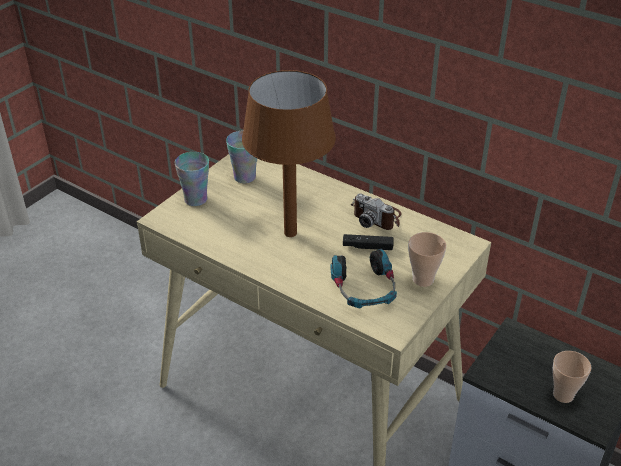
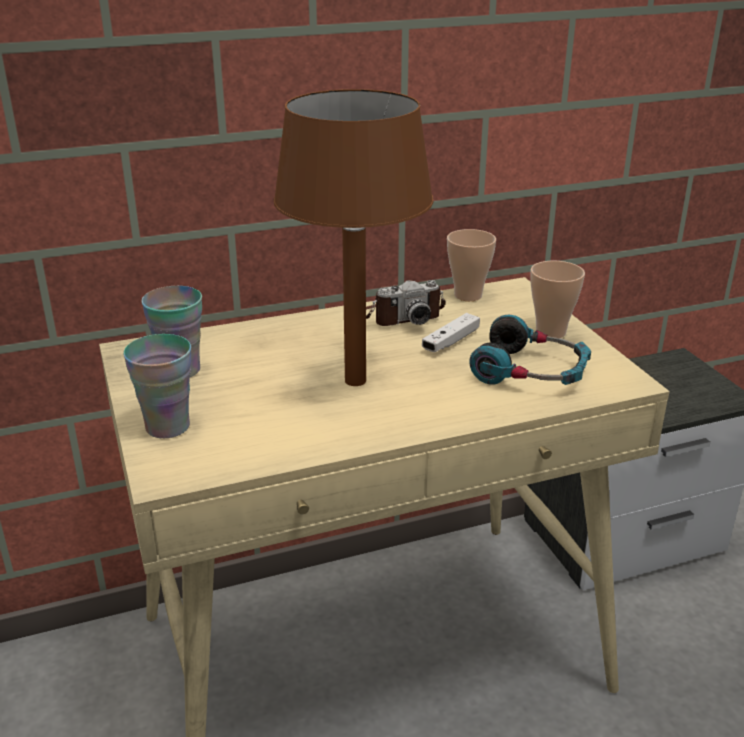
camera: 55 degrees left, 10 degrees down
black game controller [343,234,394,250] -> white game controller [422,313,480,352]
cup [553,351,591,403] -> cup moved to [447,229,496,301]

